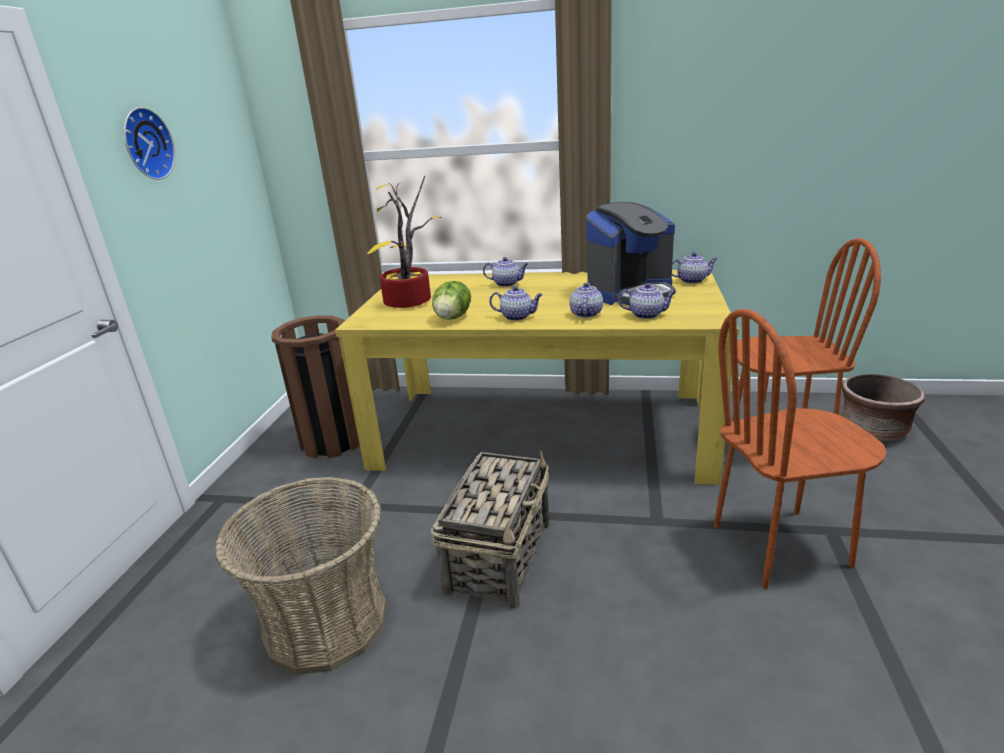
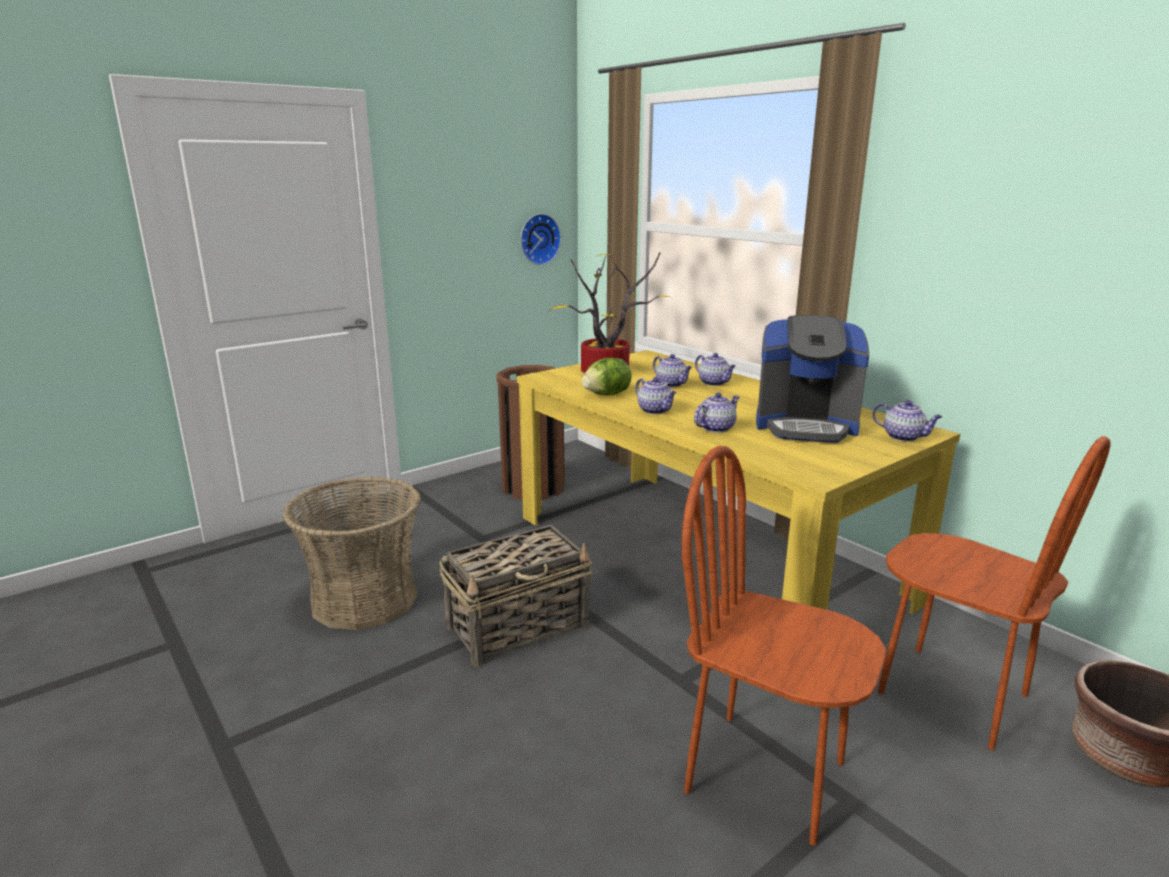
camera: 40 degrees right, 5 degrees down
wall clock [124,107,175,180] -> wall clock moved to [520,214,561,265]
teapot [618,283,676,319] -> teapot moved to [653,354,692,387]

